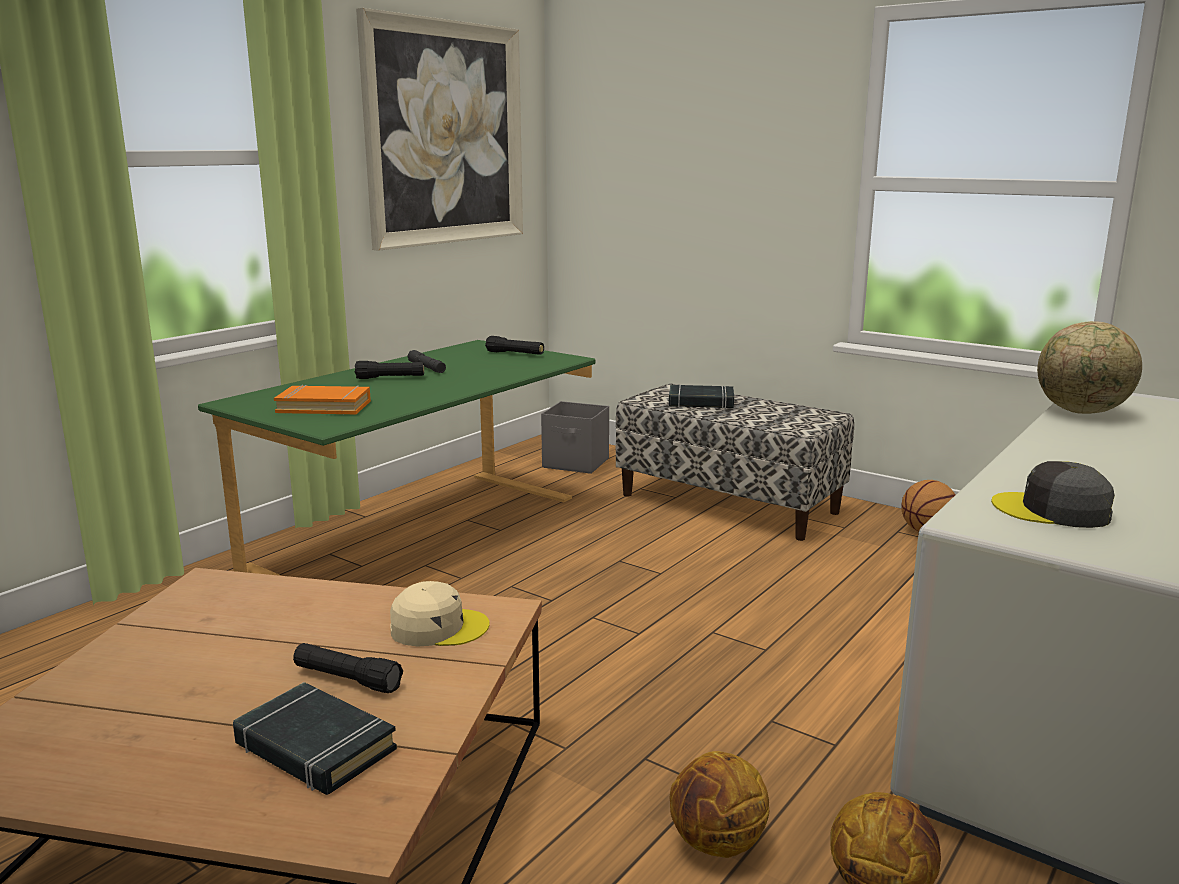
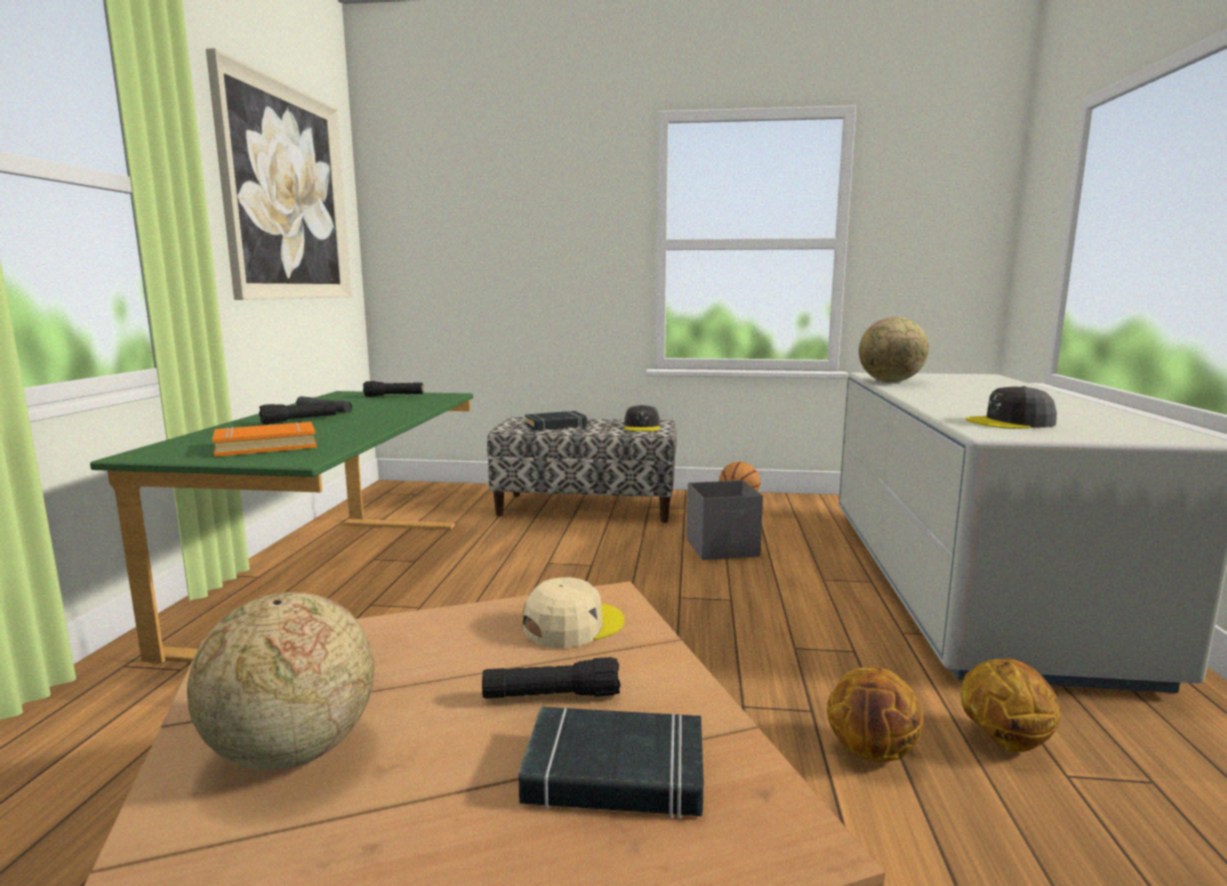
camera: 30 degrees left, 5 degrees down
grey storage box [541,401,609,474] -> grey storage box moved to [687,480,763,560]
none -> globe [187,592,374,770]
none -> grey cap [624,405,660,431]

